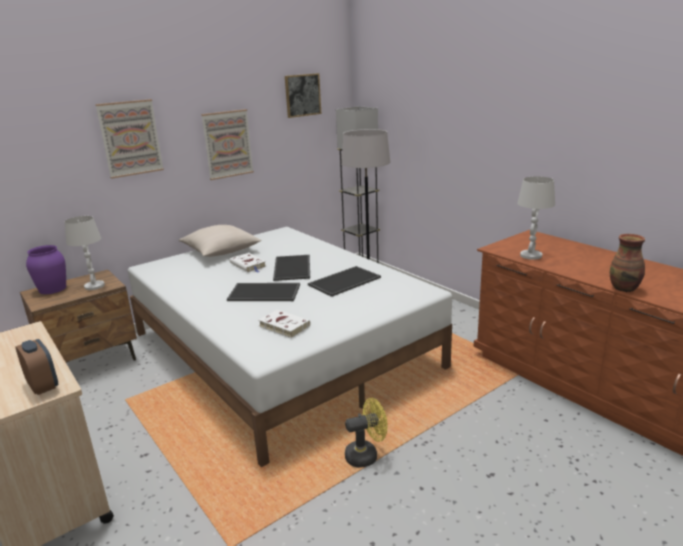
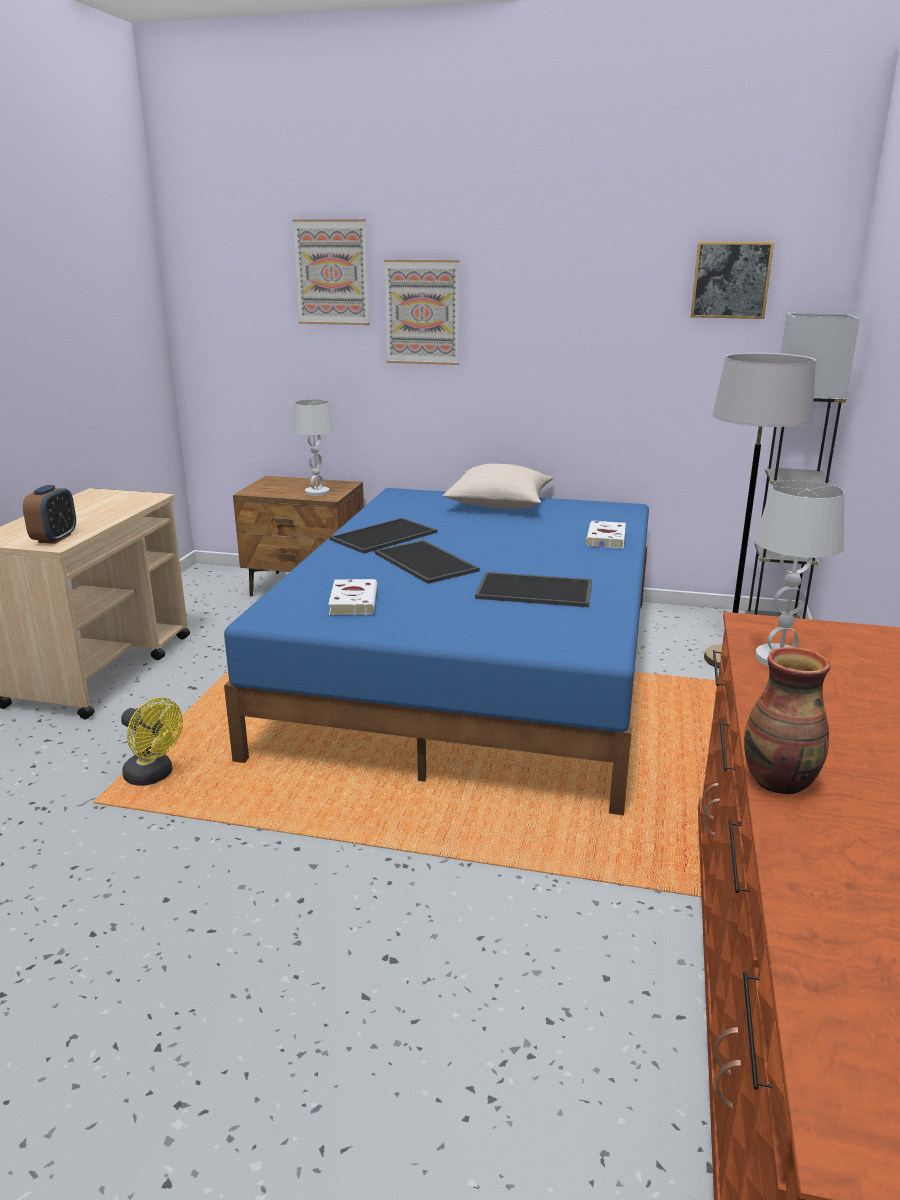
camera: 50 degrees right, 0 degrees up
purple vase [26,245,66,294] -> none
white bed [128,227,452,467] -> blue bed [224,488,649,815]
picture [201,109,254,180] -> picture moved to [292,219,370,325]
white book [230,253,266,273] -> white book moved to [586,521,626,551]
tray [273,255,310,281] -> tray moved to [329,518,437,553]
yellow fan [345,398,388,468] -> yellow fan moved to [121,697,183,786]

